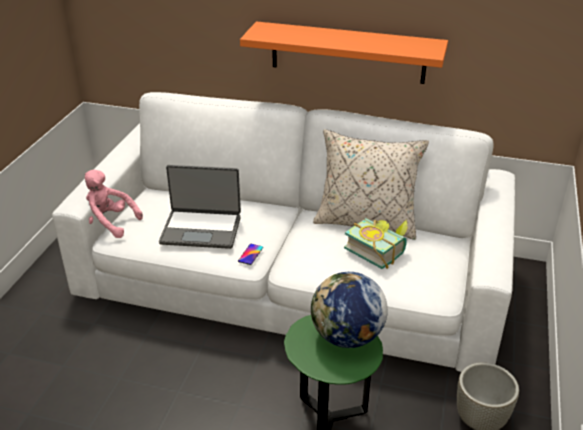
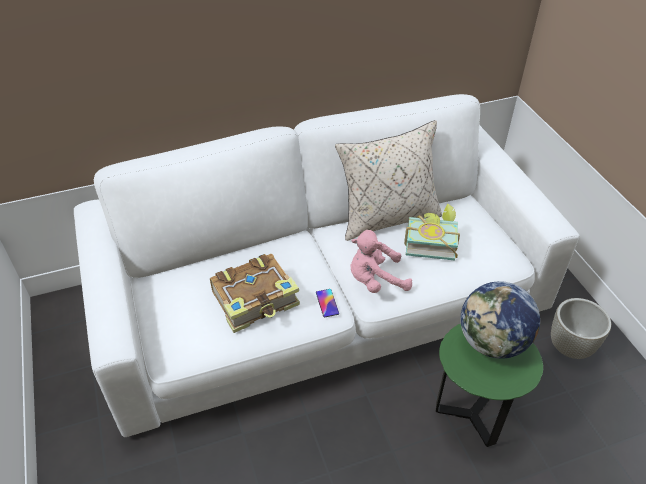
camera: 35 degrees left, 10 degrees up
pink plush toy [85,170,143,238] -> pink plush toy moved to [350,230,412,293]
laptop [159,165,241,249] -> book [210,254,300,333]
orange shelf [240,21,448,84] -> none

